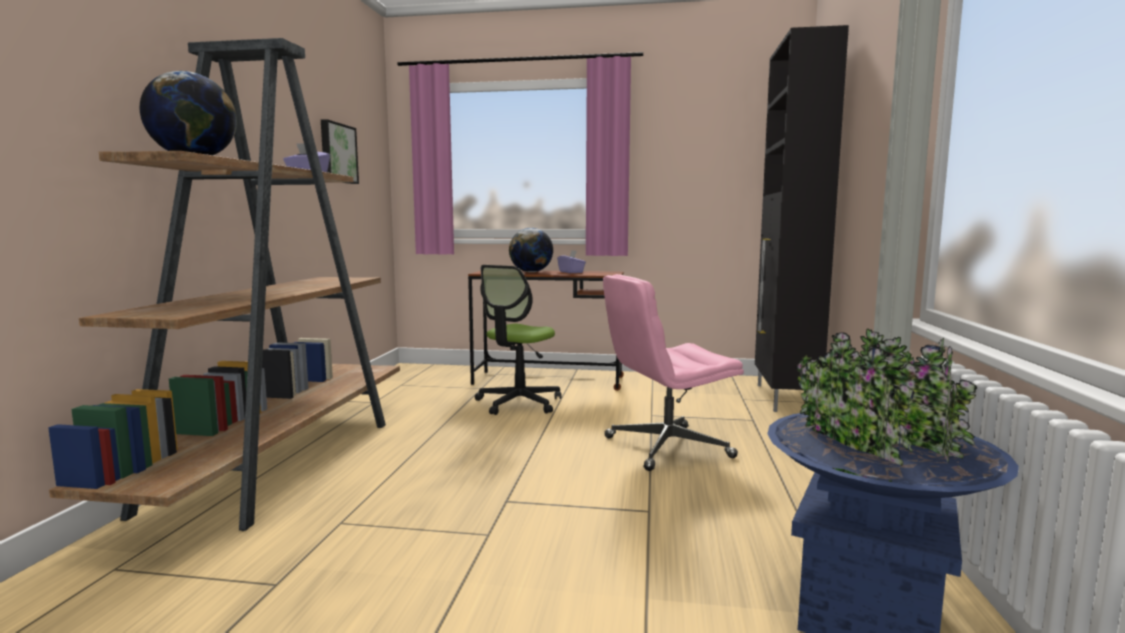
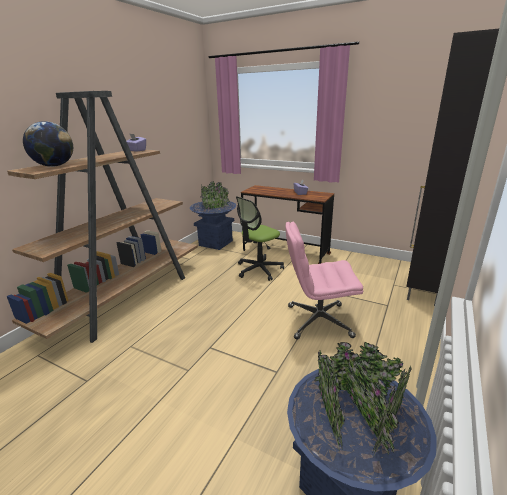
camera: 20 degrees right, 15 degrees up
picture [321,119,359,184] -> none
globe [509,228,553,272] -> none
none -> blue planter [190,181,236,250]

